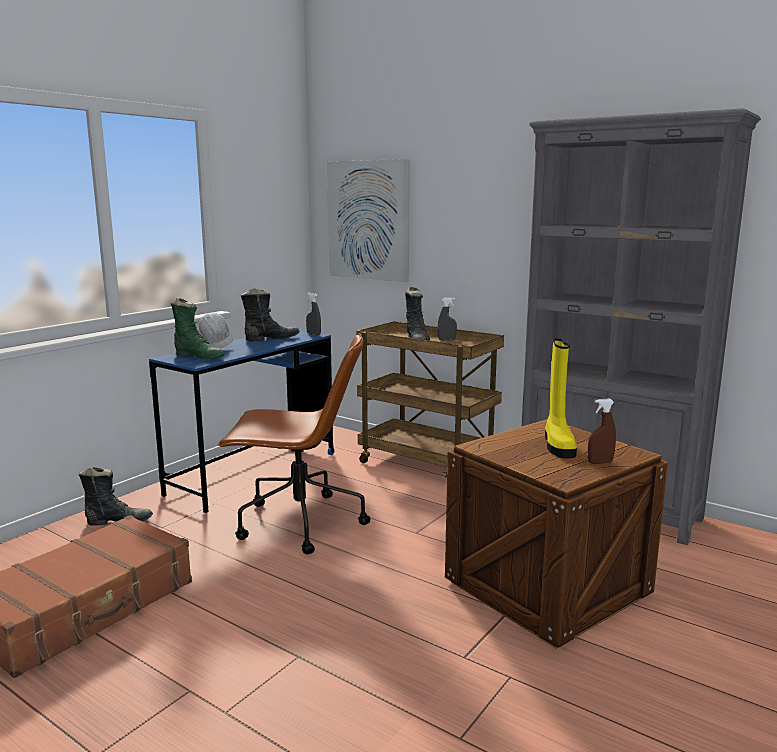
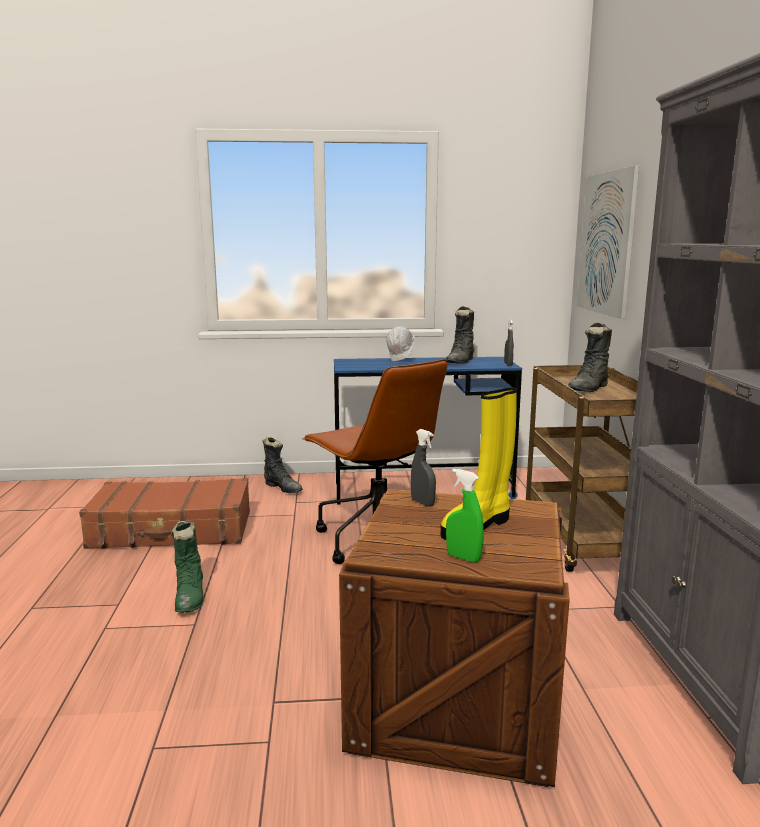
camera: 50 degrees right, 0 degrees up
green boot [170,298,225,359] -> green boot moved to [172,521,203,612]
black boot [241,288,300,341] -> black boot turned 90 degrees clockwise [446,306,474,364]
grey spray bottle [438,297,457,340] -> grey spray bottle moved to [411,429,436,507]
brown spray bottle [588,399,616,464] -> green spray bottle [446,469,484,563]

